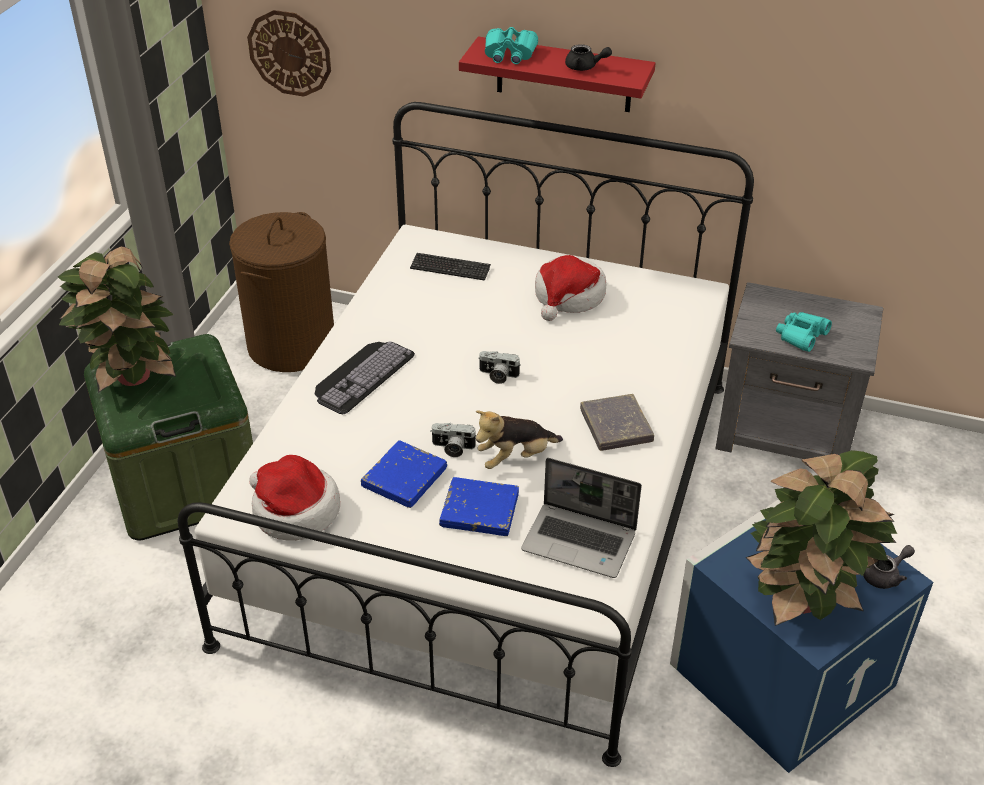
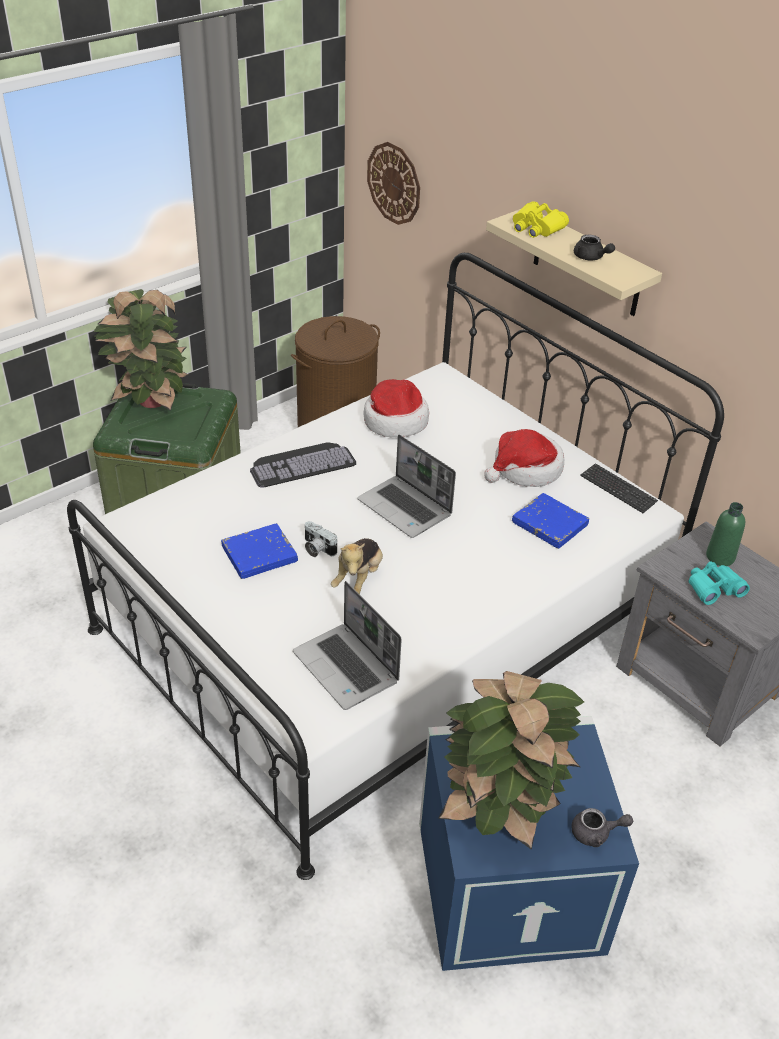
camera: 30 degrees right, 0 degrees up
hat [250,455,340,541] -> hat moved to [363,379,429,437]
keyboard [410,253,491,281] -> keyboard moved to [580,463,658,513]
blue book [439,477,519,536] -> blue book moved to [512,493,589,549]
red shelf [459,37,655,112] -> beige shelf [486,209,662,316]
plush toy [476,410,563,469] -> plush toy turned 75 degrees counterclockwise [331,538,383,594]
camera [478,351,521,384] -> laptop [358,435,456,538]
turquoise binoculars [485,27,538,64] -> yellow binoculars [513,201,569,238]
grey book [580,394,654,451] -> none
none -> green bottle [706,502,745,566]

